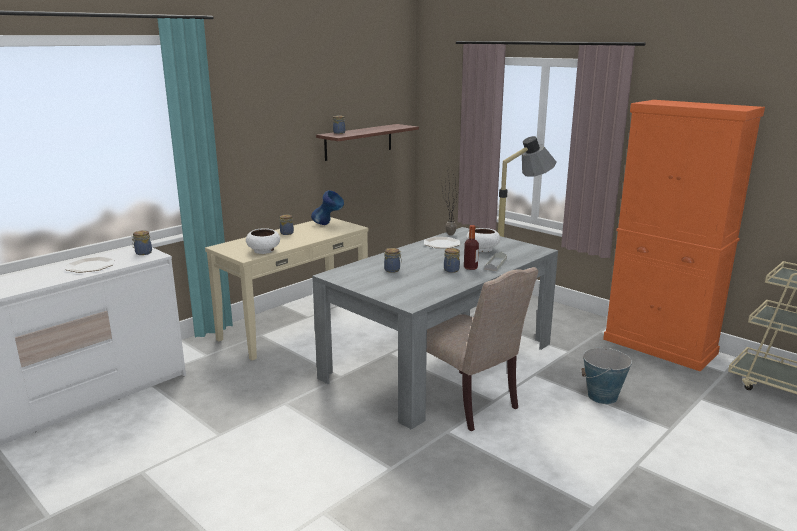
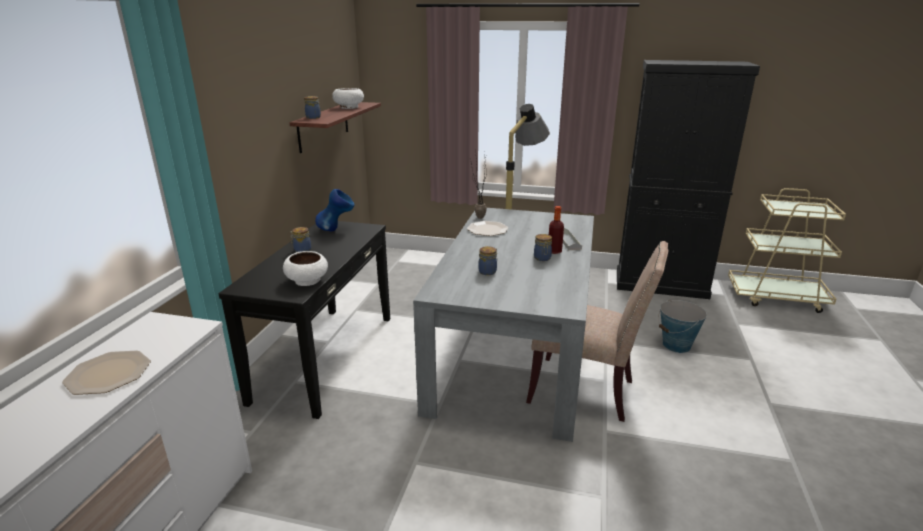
camera: 30 degrees left, 5 degrees up
jar [132,230,152,255] -> none
beige console table [205,217,369,360] -> black console table [219,221,390,419]
white bowl [466,228,500,252] -> white bowl moved to [332,88,364,109]
orange cabinet [603,100,765,371] -> black cabinet [617,60,760,299]

